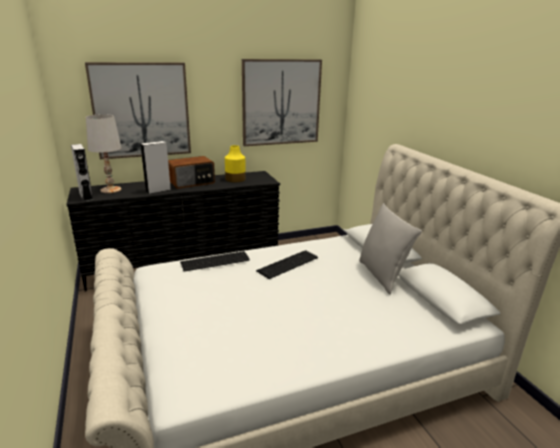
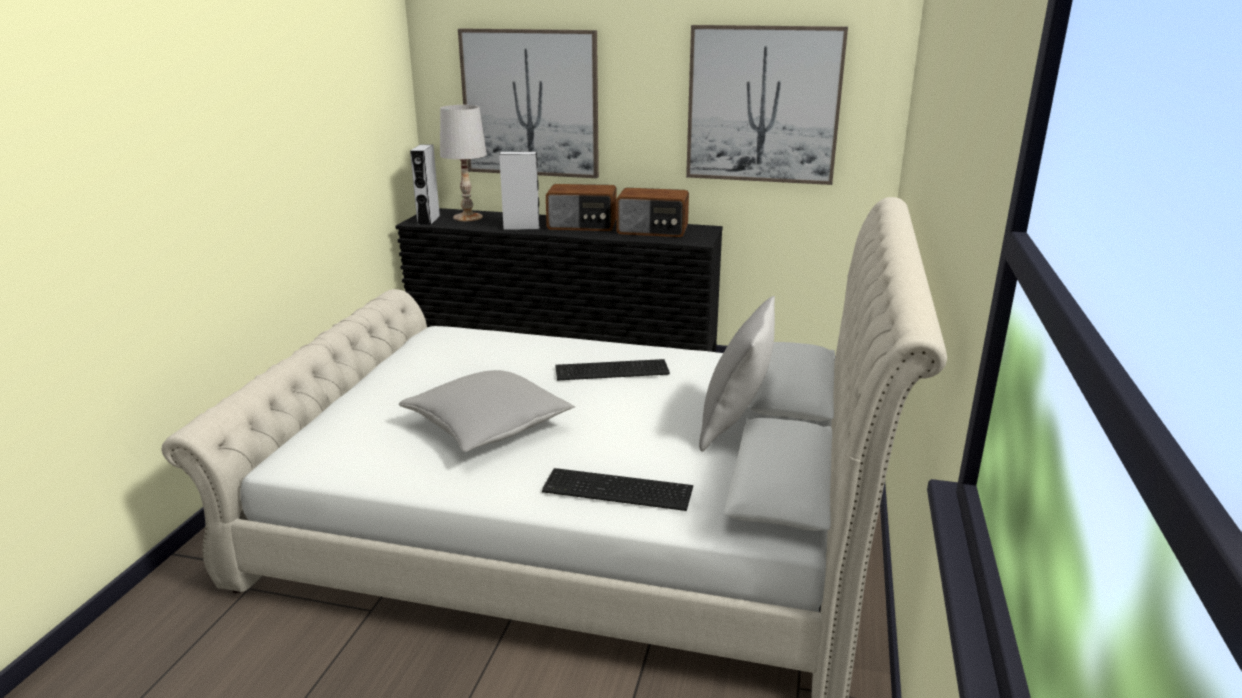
camera: 35 degrees right, 0 degrees up
keyboard [180,251,250,272] -> keyboard moved to [542,468,693,511]
yellow vase [225,145,246,182] -> radio [616,188,689,237]
none -> grey pillow [399,370,575,452]

